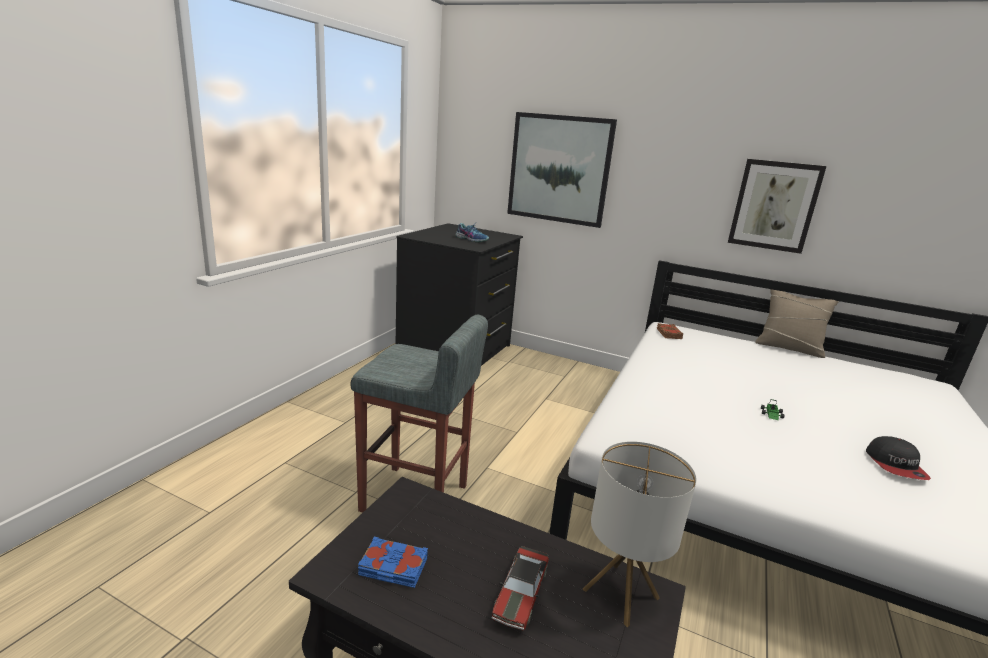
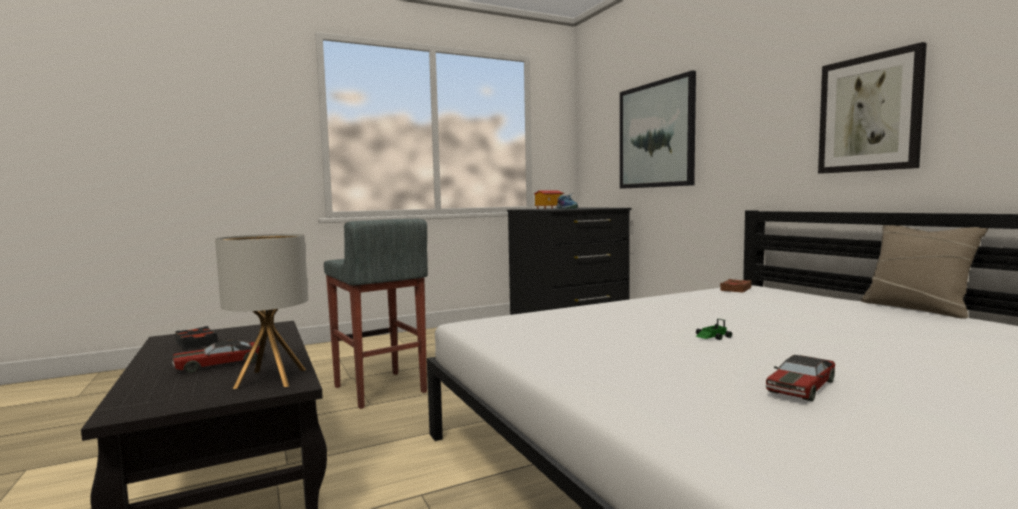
camera: 40 degrees right, 15 degrees down
blue book [358,537,428,588] -> black book [175,326,218,349]
cap [866,436,931,480] -> toy car [766,355,835,401]
none -> toy house [534,190,564,209]

